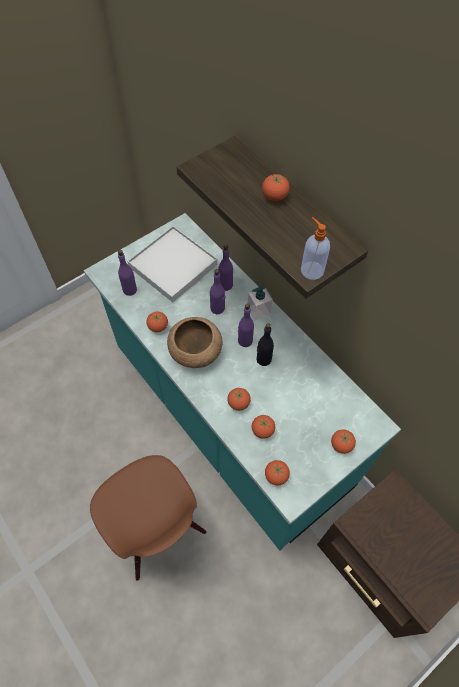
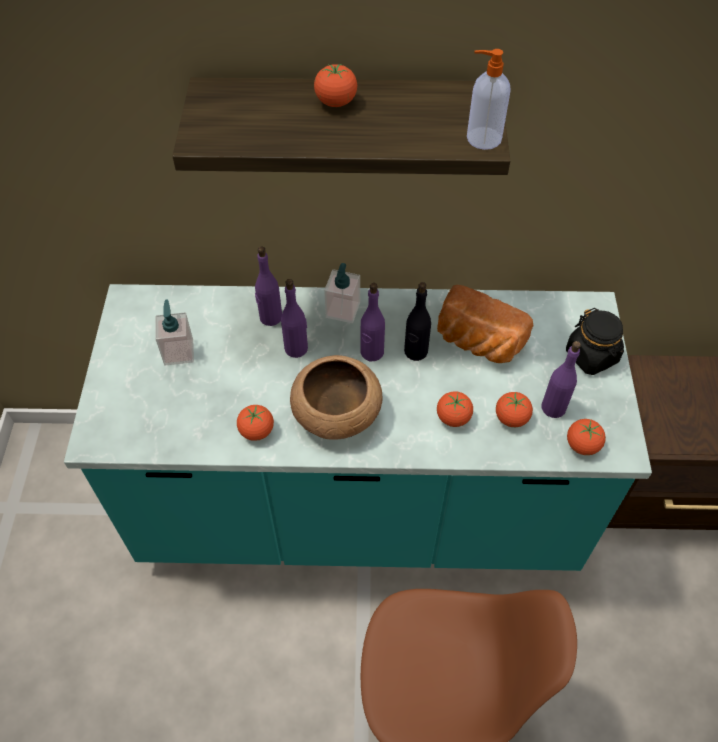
camera: 50 degrees left, 5 degrees down
purple bottle [118,250,137,296] -> purple bottle moved to [542,341,581,418]
white tray [127,226,218,302] -> soap dispenser [155,299,194,365]
tomato [331,429,356,454] -> black jar [566,308,624,375]
none -> bread [437,285,533,363]

